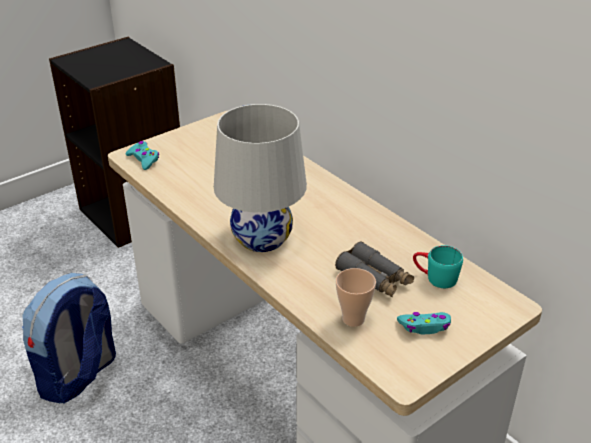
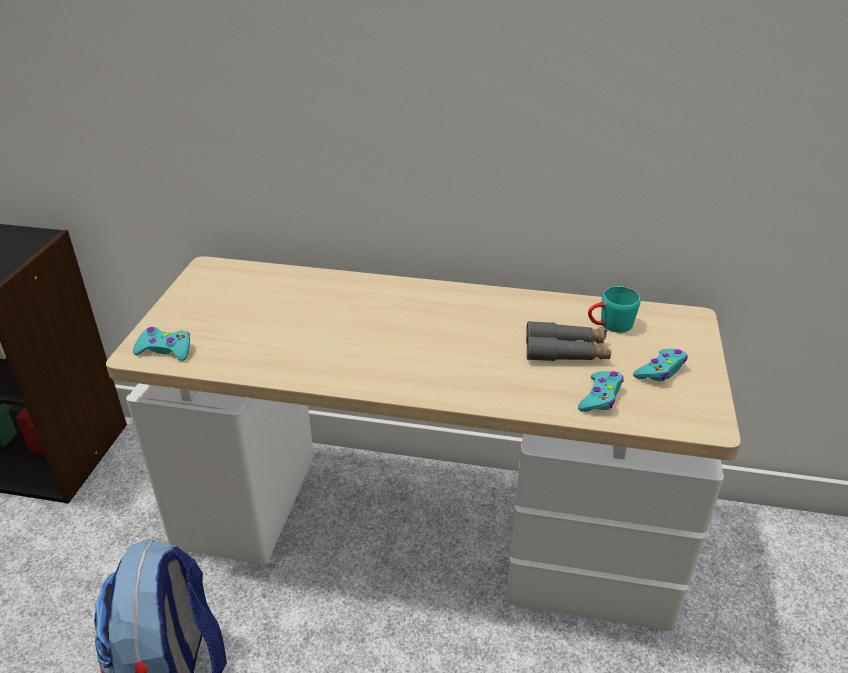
camera: 40 degrees left, 0 degrees up
white table lamp [214,104,307,252] -> none
cup [336,268,376,327] -> turquoise game controller [578,371,624,412]

